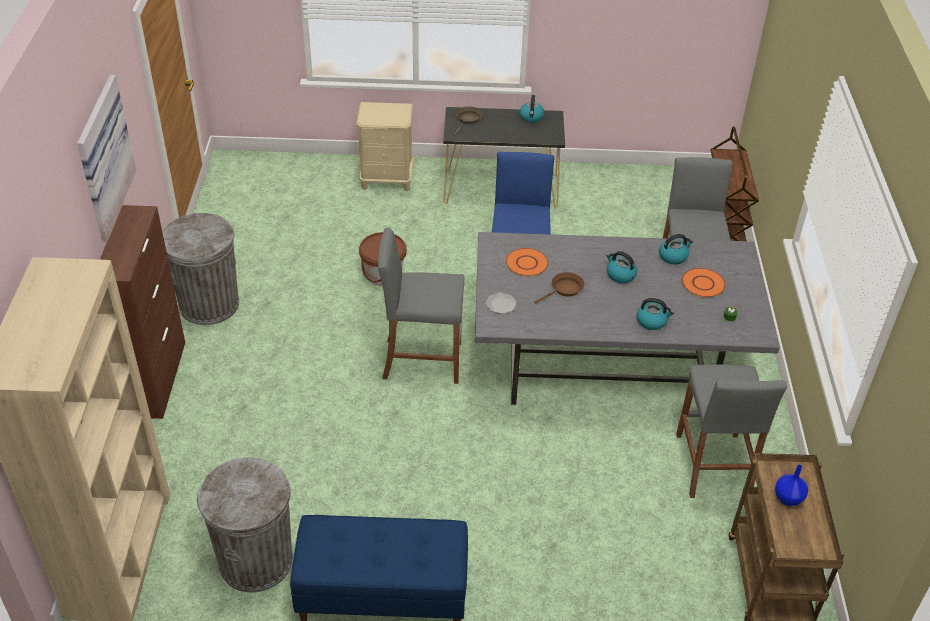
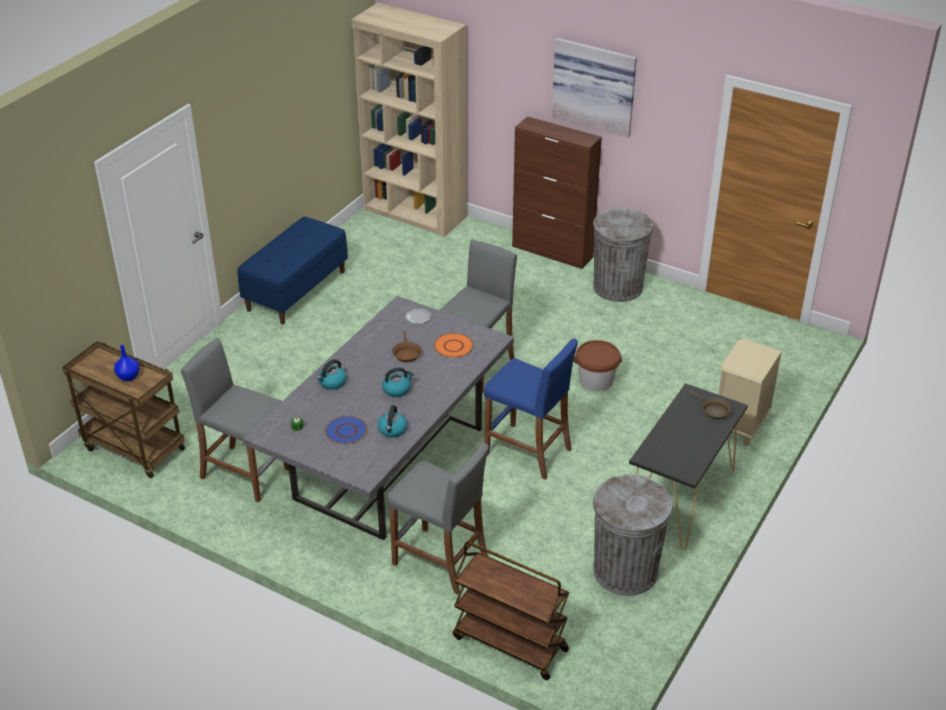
camera: 120 degrees right, 5 degrees down
grey trash can [197,457,293,592] -> grey trash can moved to [593,474,672,596]
kettle [519,95,545,123] -> none
orange plate [682,268,726,297] -> blue plate [325,416,368,444]

